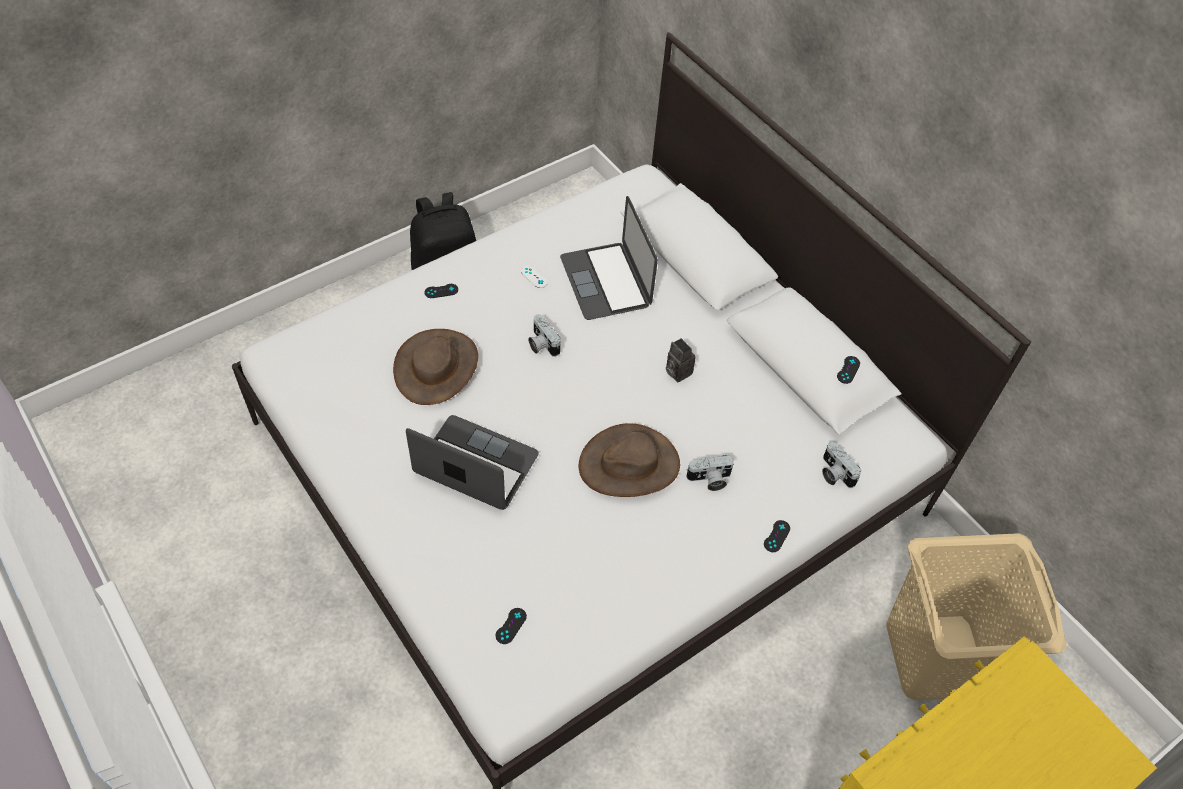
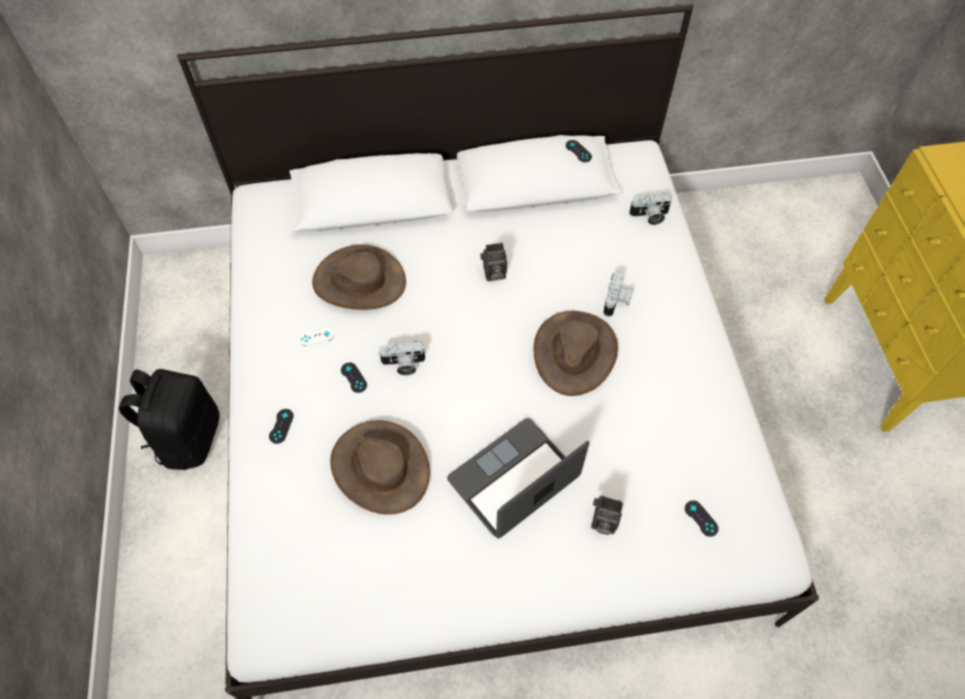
camera: 60 degrees left, 5 degrees up
laptop [560,196,658,320] -> brown hat [312,245,406,310]
black game controller [764,520,790,552] -> black game controller moved to [341,363,367,393]
beige laundry basket [886,533,1067,701] -> none
none -> camera [591,496,623,535]

